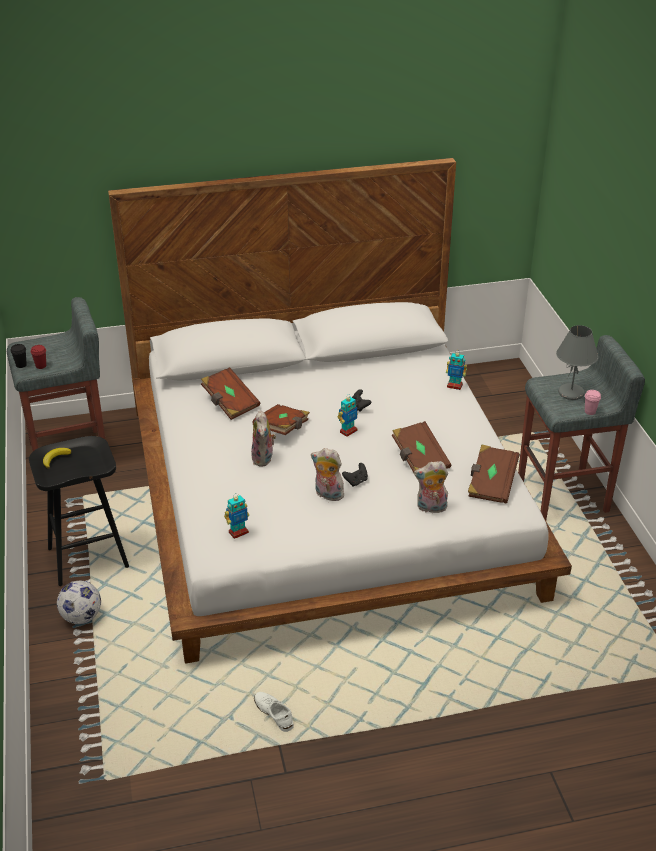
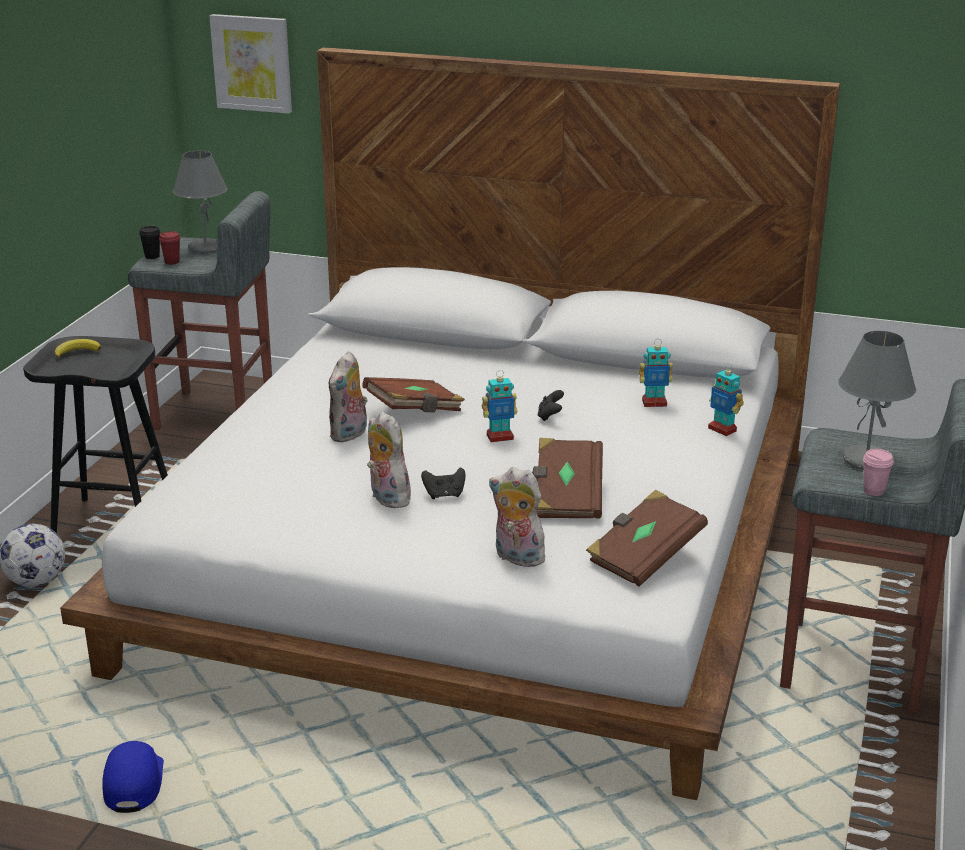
camera: 30 degrees right, 10 degrees down
brown book [201,367,260,420] -> none
toy robot [224,493,249,539] -> toy robot moved to [639,339,673,407]
white shoe [254,692,294,732] -> blue cap [102,741,164,813]
none -> grey table lamp [173,151,228,253]
none -> picture [209,14,292,114]

